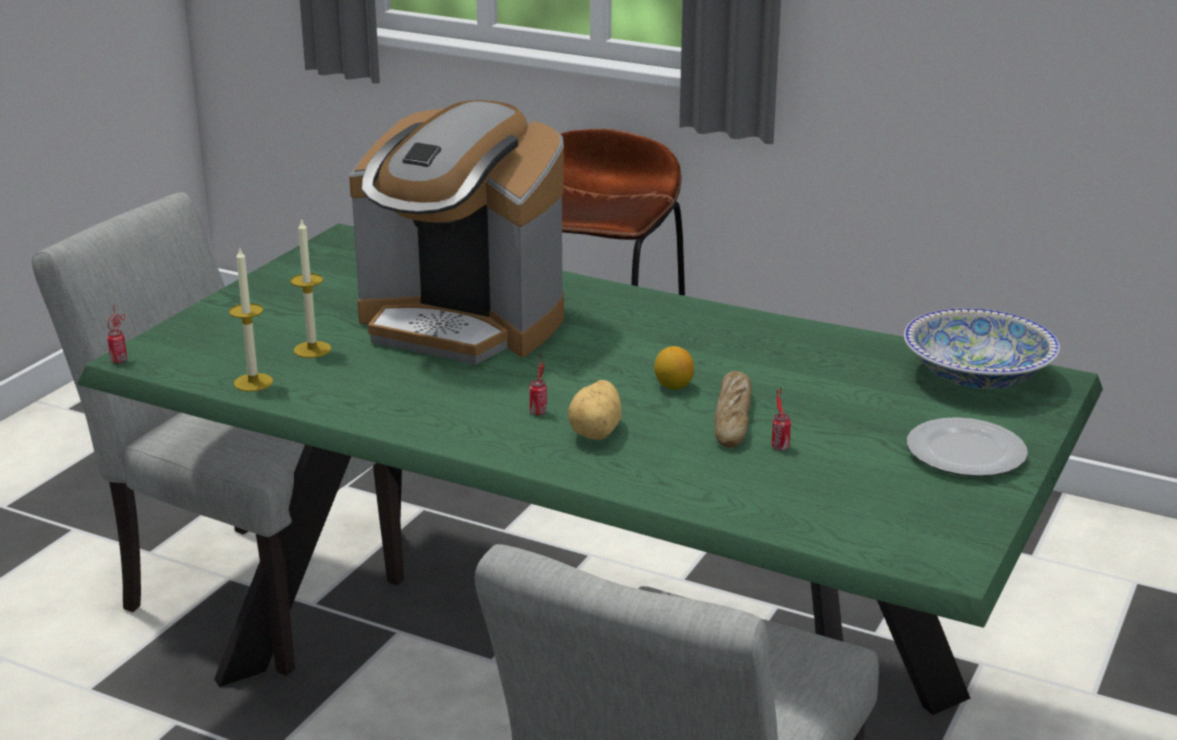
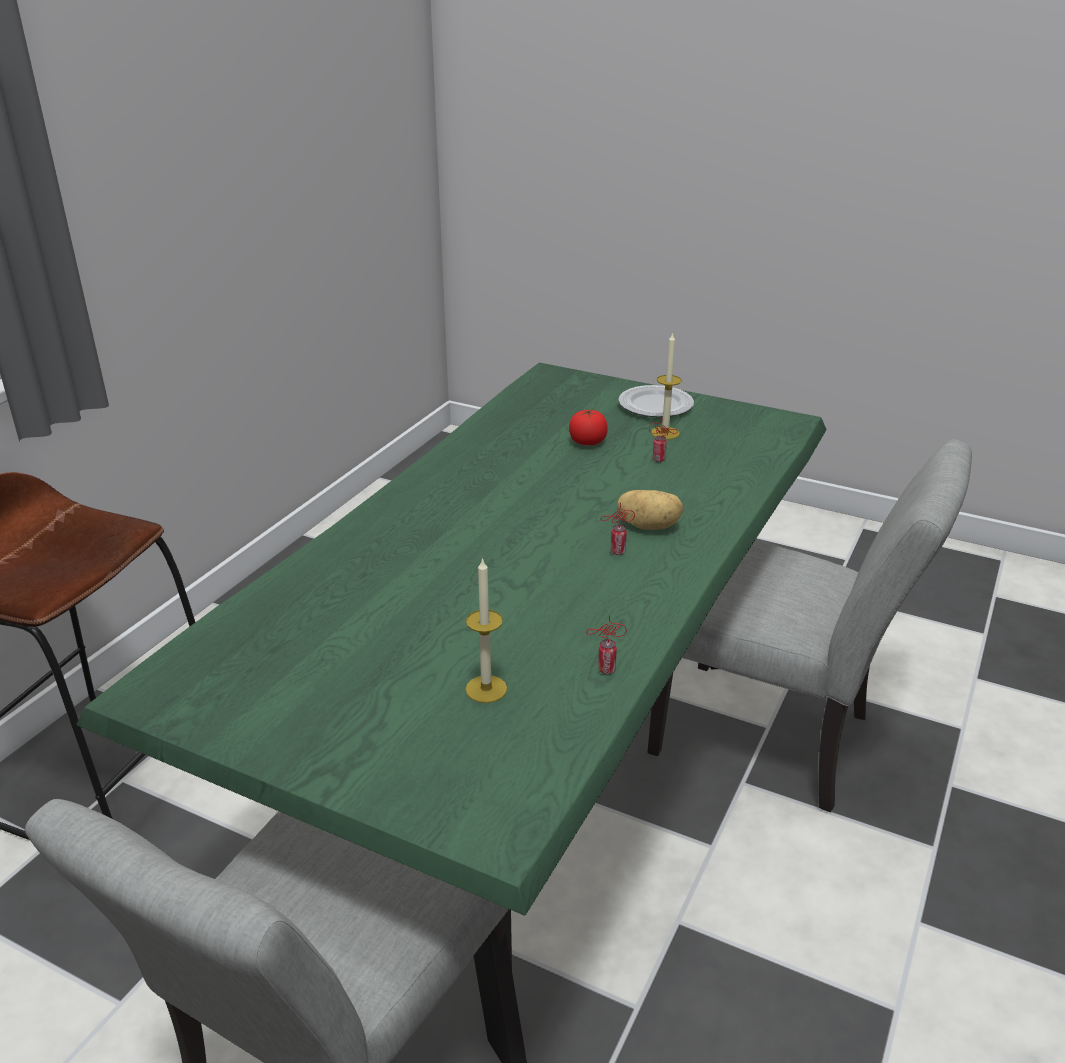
camera: 90 degrees left, 5 degrees up
can [107,305,127,363] -> can moved to [586,615,627,674]
candle [229,249,273,392] -> candle moved to [651,332,682,440]
coffee machine [349,100,564,365] -> none
lemon [654,346,694,390] -> none
bread [714,371,752,448] -> none
bowl [904,308,1060,389] -> none
none -> tomato [569,409,608,445]

